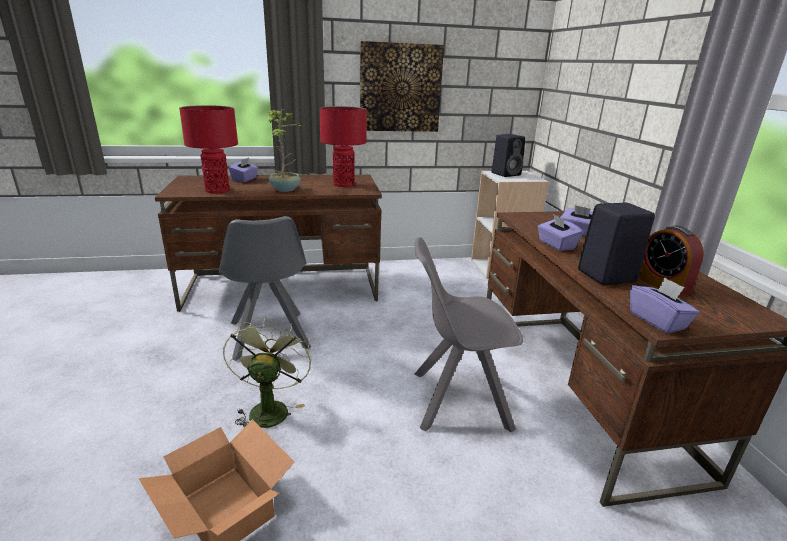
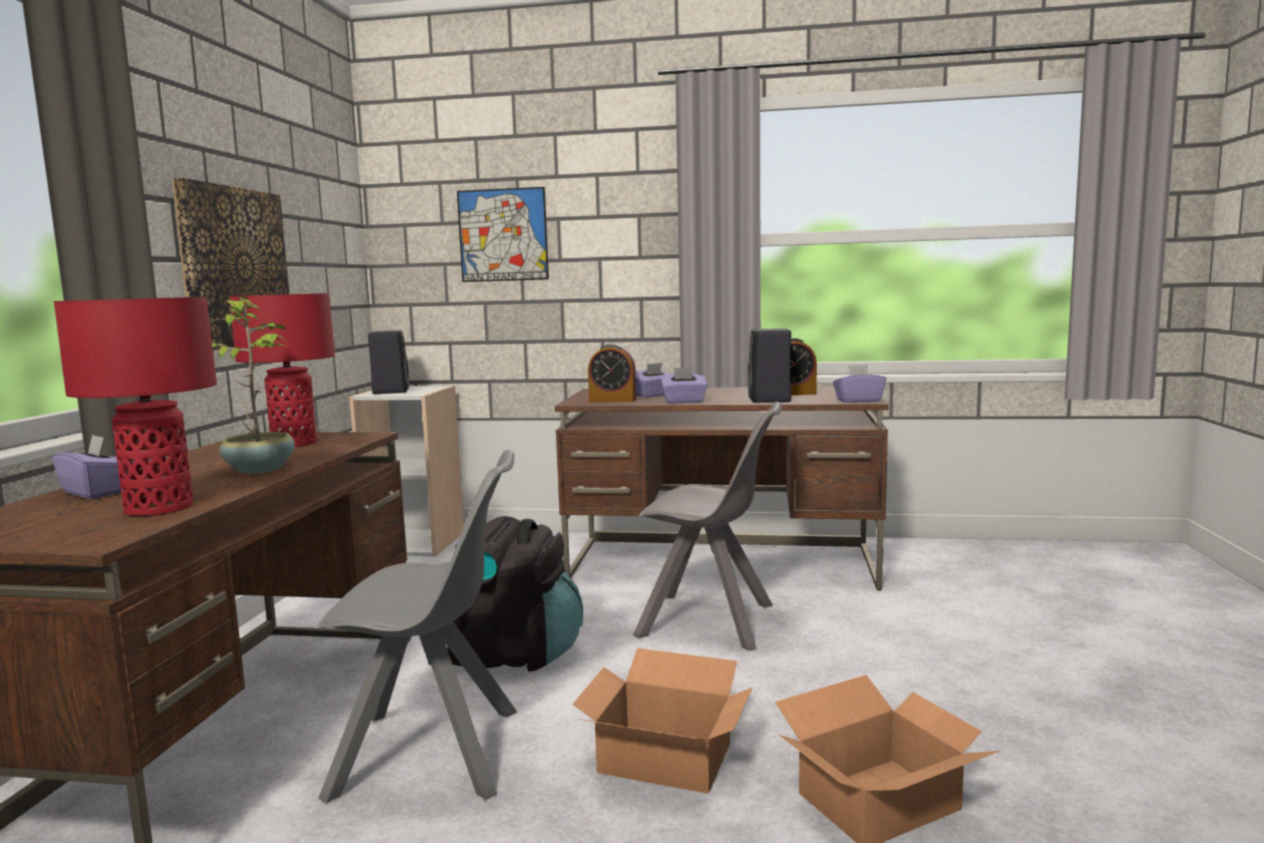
camera: 70 degrees left, 15 degrees down
green fan [223,316,312,428] -> cardboard box [572,648,752,794]
grey chair [414,237,523,432] -> grey chair turned 90 degrees counterclockwise [633,402,782,651]
none -> black backpack [447,516,583,672]
none -> picture [457,187,549,282]
none -> alarm clock [588,344,636,402]

